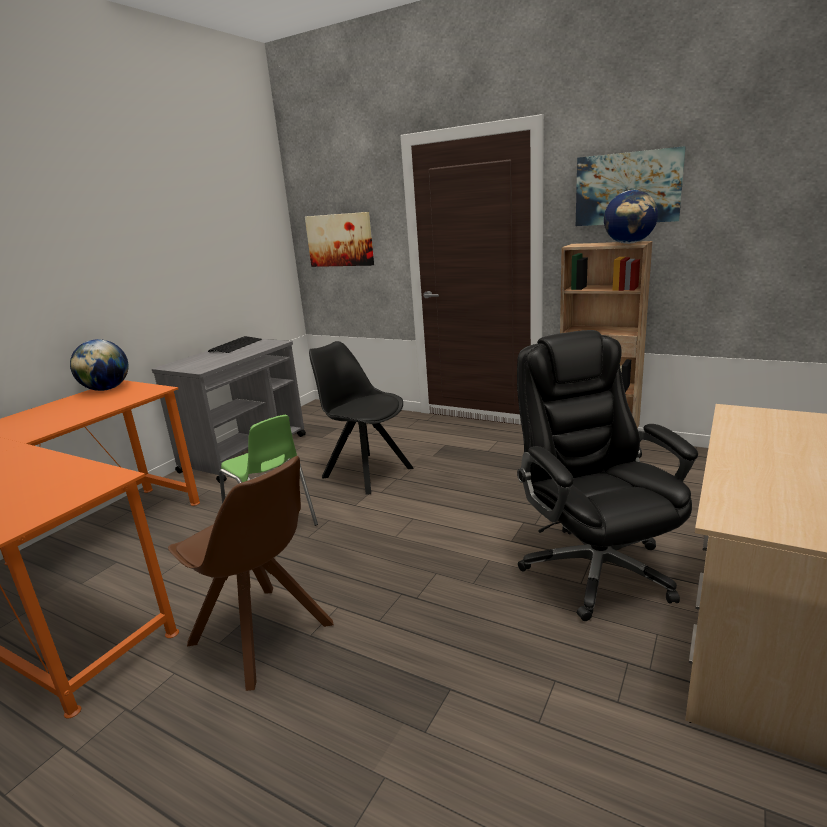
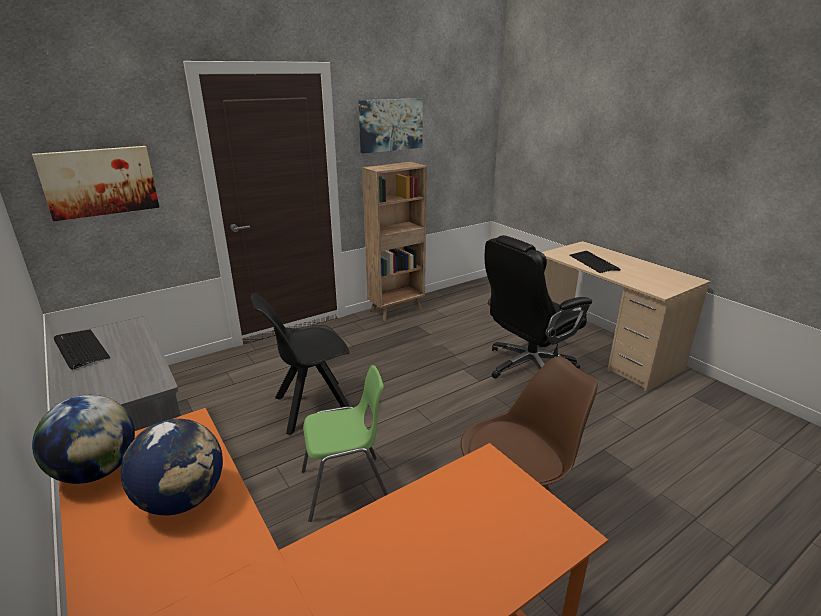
camera: 65 degrees left, 5 degrees up
black office chair [517,330,698,621] -> black office chair turned 45 degrees counterclockwise [485,235,592,379]
globe [604,190,658,244] -> globe moved to [121,419,223,515]
none -> keyboard [569,251,621,273]

